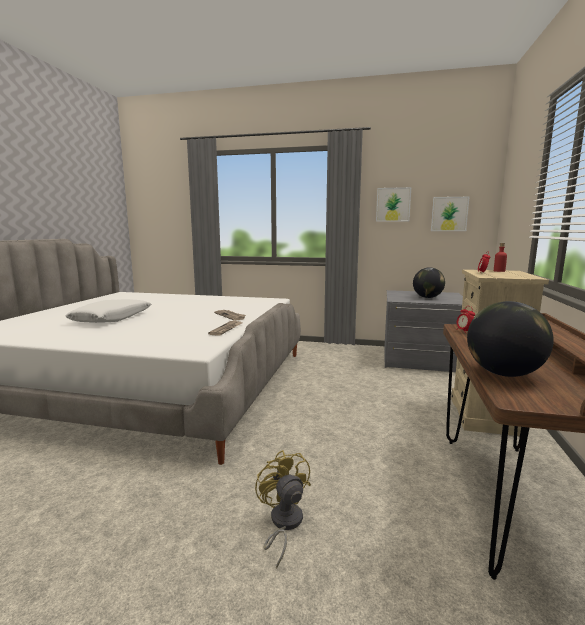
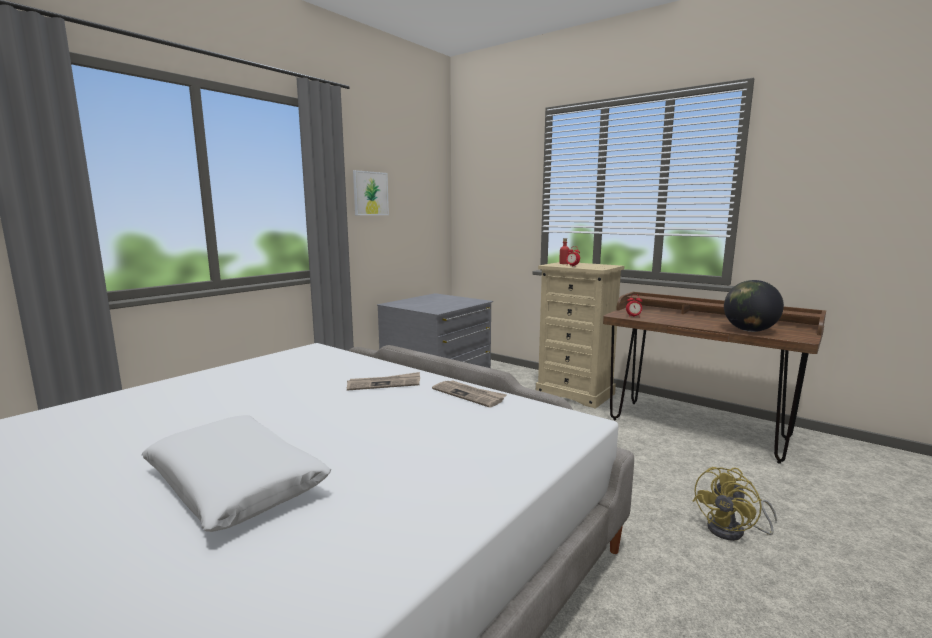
camera: 65 degrees left, 0 degrees up
yellow fan [255,450,311,568] -> yellow fan turned 45 degrees counterclockwise [693,467,777,541]
globe [413,267,445,298] -> none
picture [431,197,469,231] -> none

